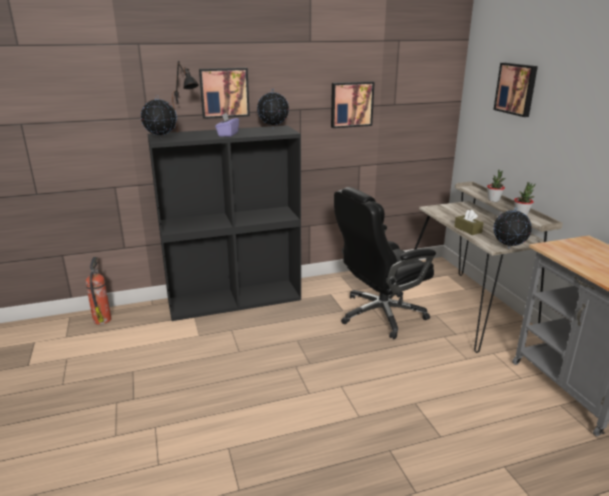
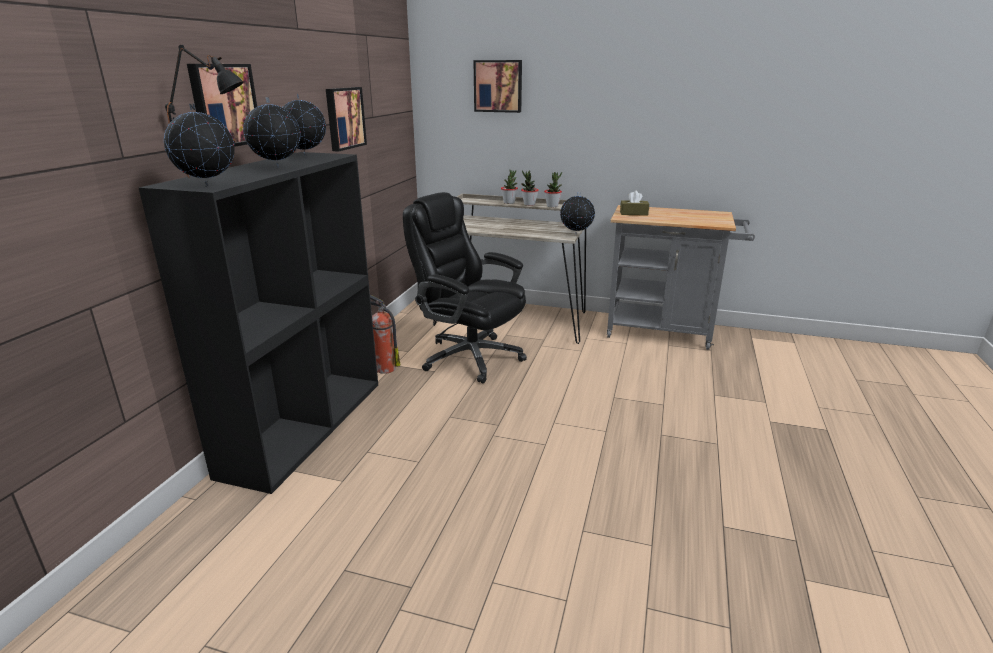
camera: 55 degrees left, 0 degrees up
fire extinguisher [85,257,111,325] -> fire extinguisher moved to [370,295,400,374]
purple tissue box [215,113,239,137] -> globe [243,97,300,168]
black office chair [334,187,436,339] -> black office chair turned 120 degrees clockwise [403,192,527,383]
brown tissue box [454,210,483,235] -> brown tissue box moved to [620,191,649,216]
none -> potted plant [521,170,539,206]

